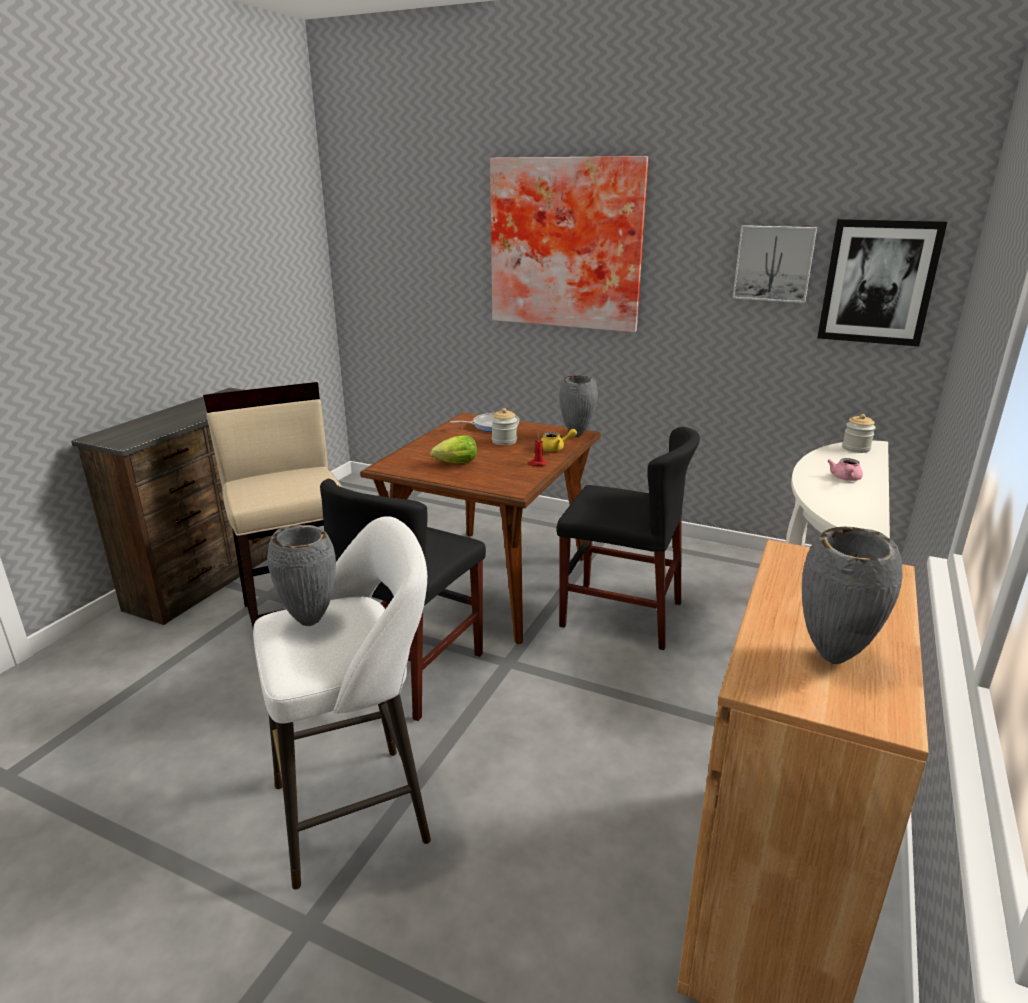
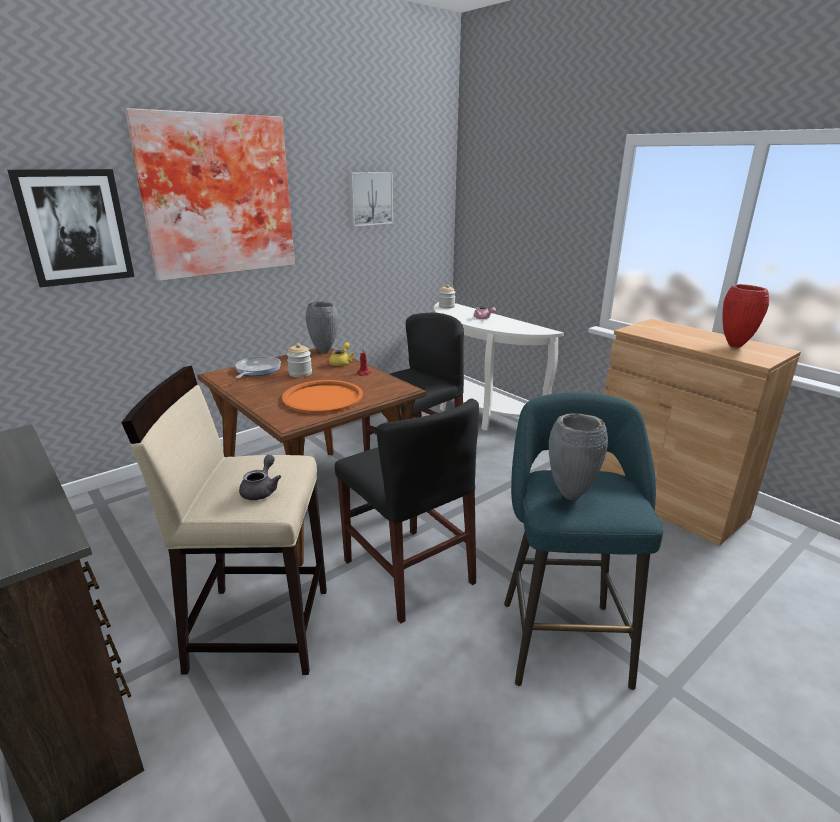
camera: 65 degrees left, 0 degrees up
white stool [253,516,431,889] -> turquoise stool [504,392,663,690]
lettuce [430,435,477,463] -> orange tray [282,380,363,413]
grey vase [802,527,903,664] -> red vase [722,284,769,348]
picture [817,219,947,346] -> picture moved to [7,169,135,287]
none -> grey teapot [239,455,281,500]

